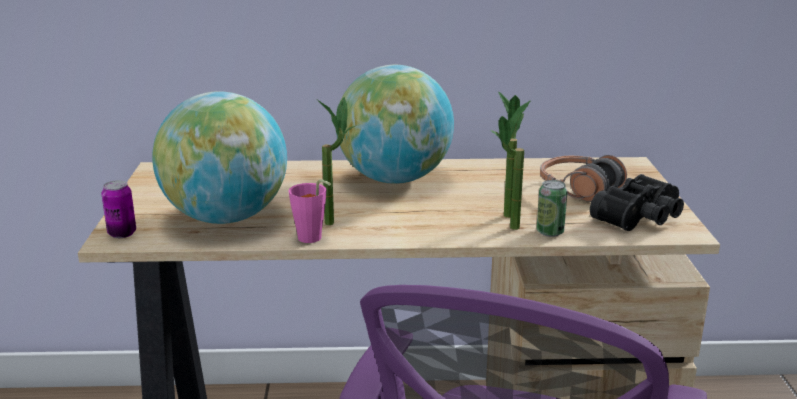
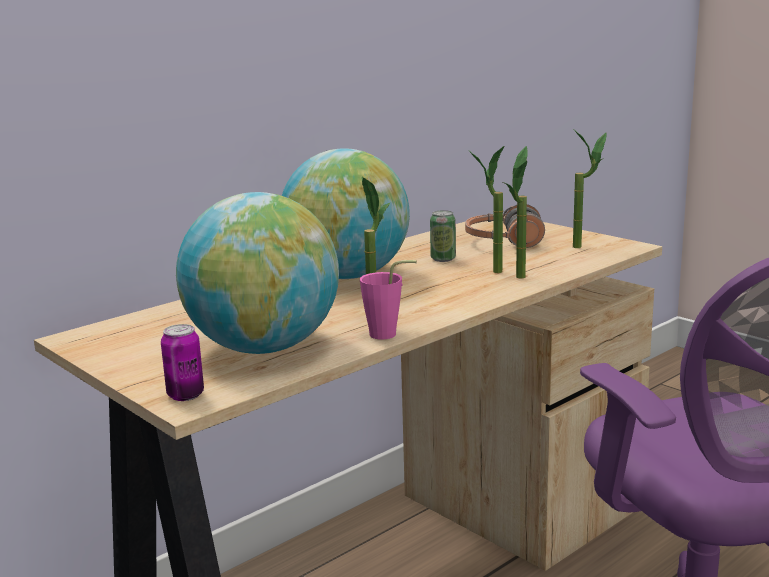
camera: 40 degrees left, 5 degrees down
can [536,180,568,237] -> can moved to [430,210,456,262]
black binoculars [590,174,684,231] -> potted plant [573,130,606,248]

